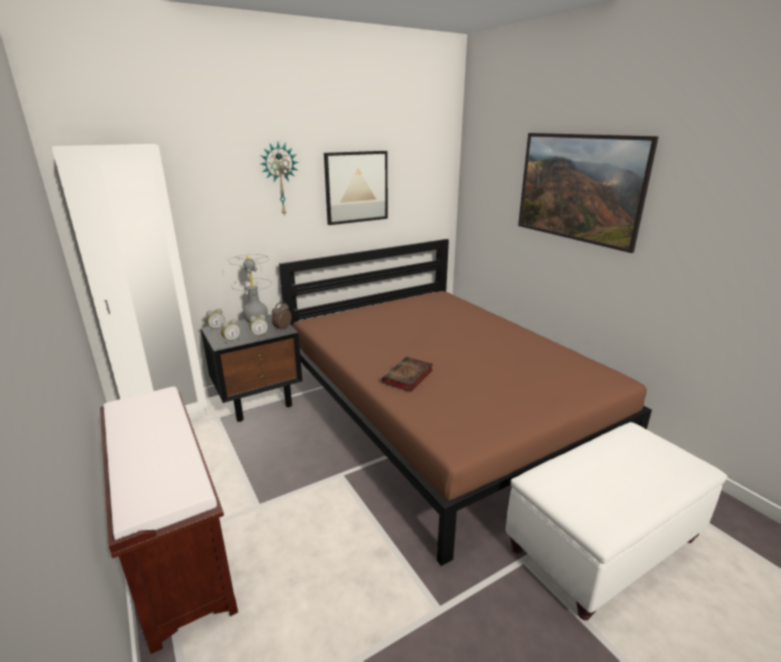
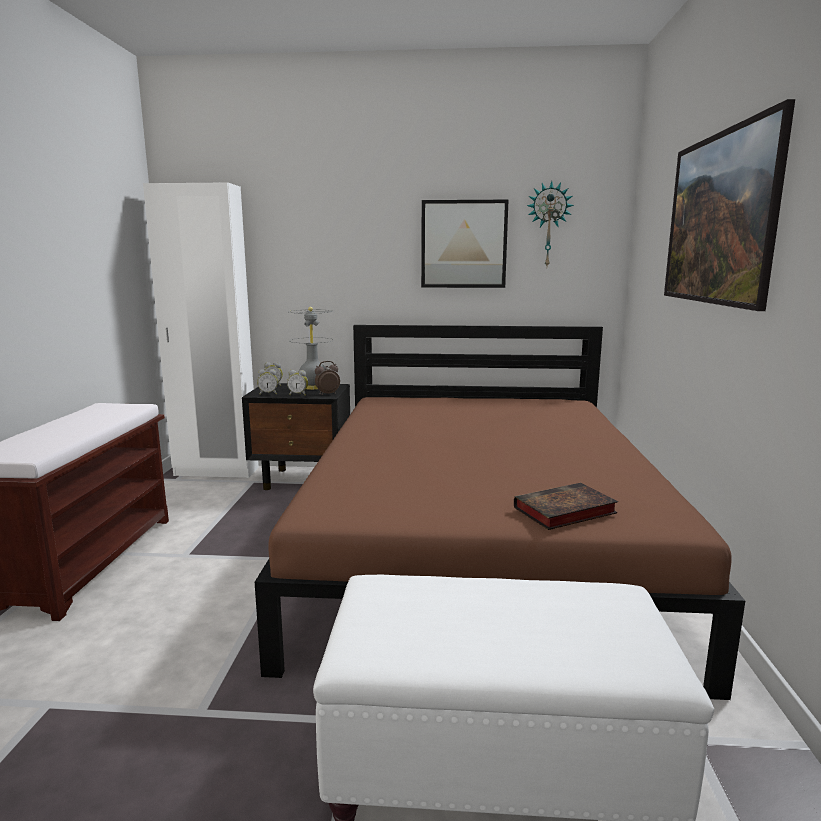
camera: 35 degrees right, 10 degrees down
wall clock [260,142,299,217] -> wall clock moved to [527,181,574,266]
book [382,357,433,392] -> book moved to [514,483,618,530]

